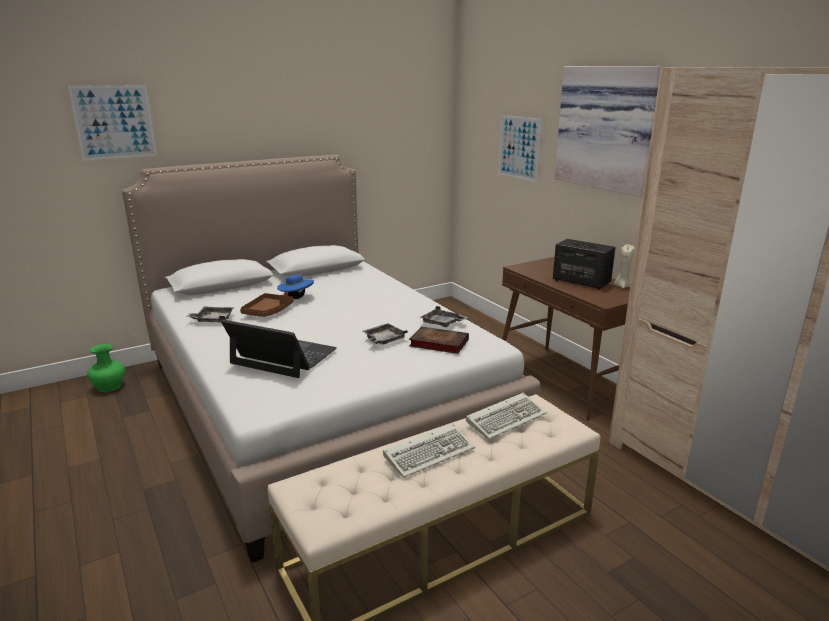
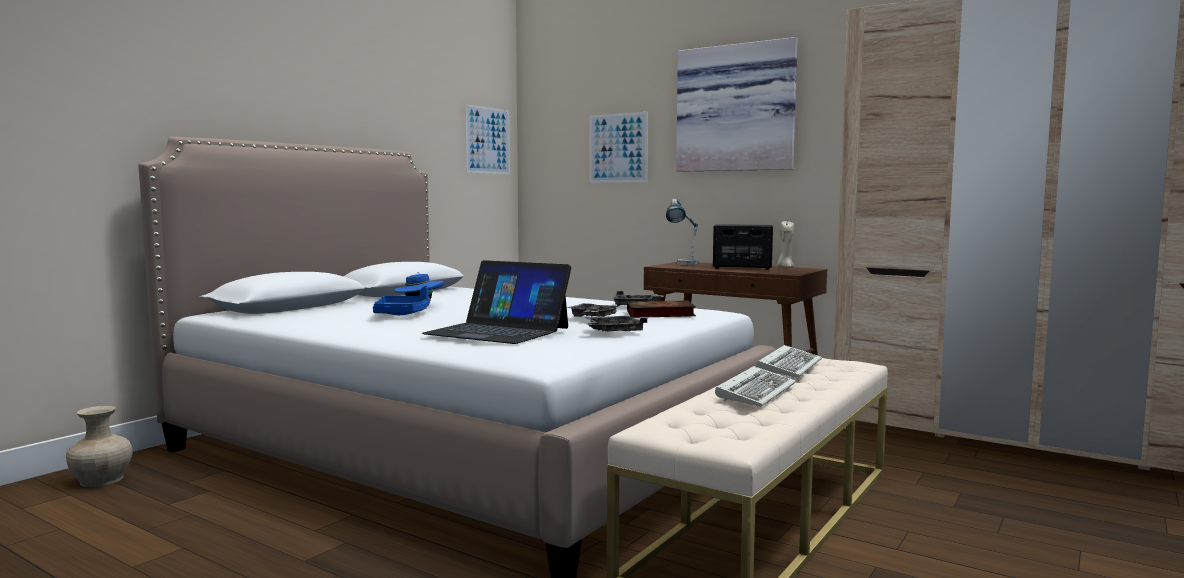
camera: 25 degrees left, 15 degrees down
picture [68,85,157,161] -> picture moved to [465,104,510,174]
green vase [87,344,125,392] -> beige vase [66,406,133,487]
grey tray [186,307,233,322] -> grey tray moved to [583,316,647,332]
laptop [221,320,337,378] -> laptop turned 150 degrees counterclockwise [422,260,571,344]
brown tray [240,292,294,317] -> blue tray [373,286,430,315]
none -> table lamp [666,199,699,265]

